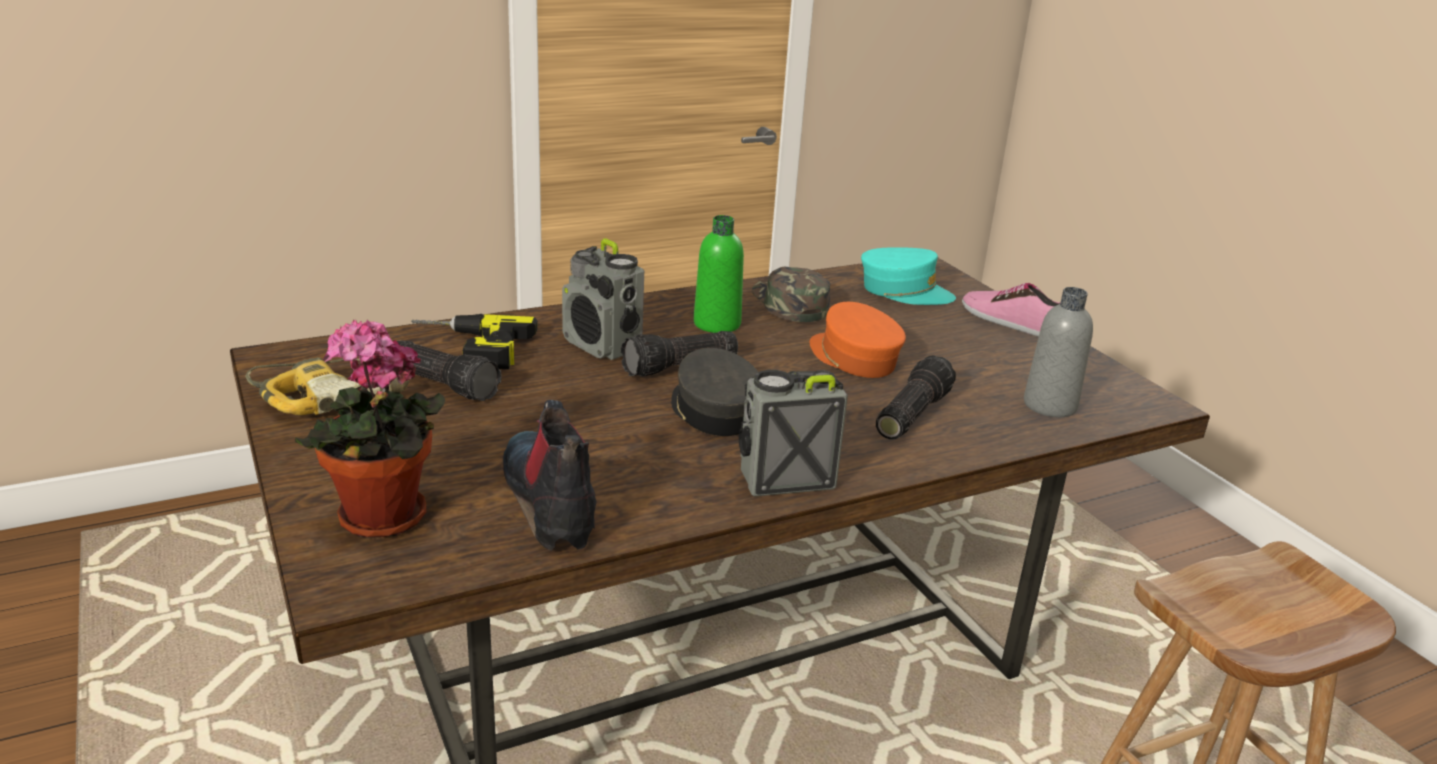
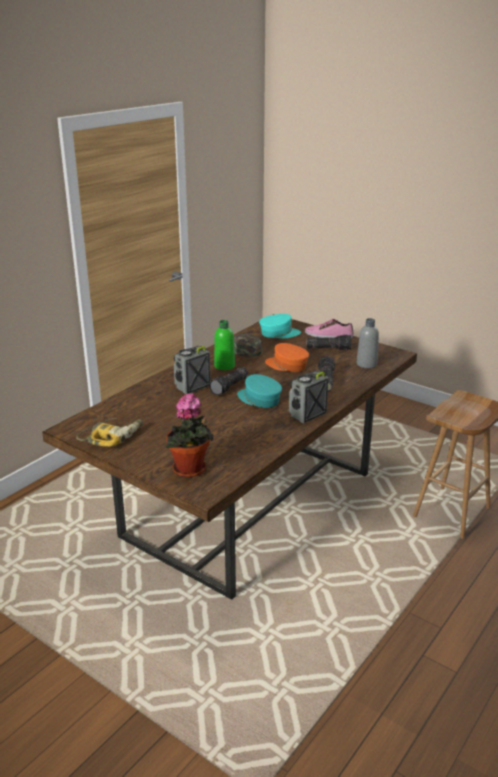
camera: 25 degrees left, 0 degrees up
flashlight [397,341,502,401] -> flashlight moved to [307,334,351,350]
power drill [411,314,538,369] -> none
boot [503,400,597,550] -> none
radio [562,238,644,360] -> radio turned 120 degrees clockwise [174,346,211,395]
grey cap [671,348,758,436] -> turquoise cap [237,374,282,408]

